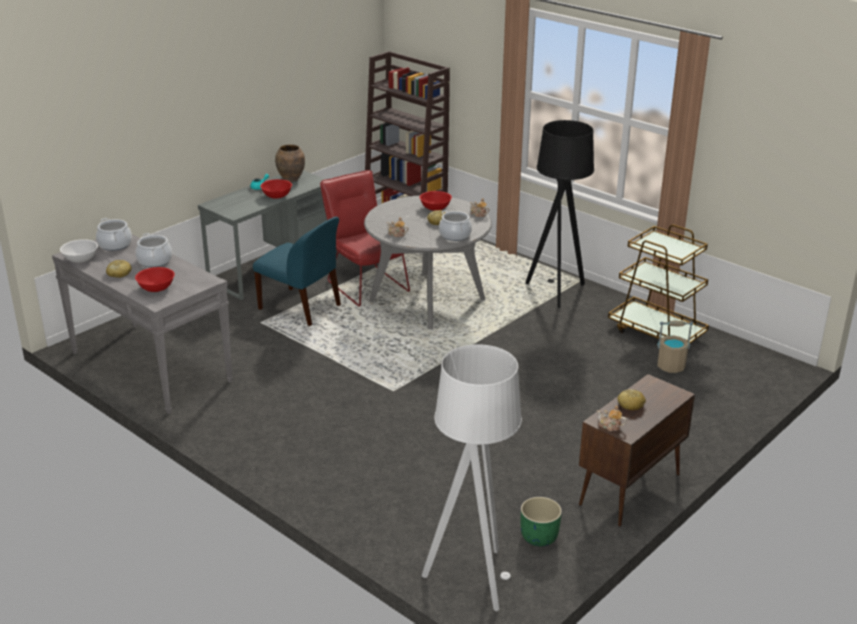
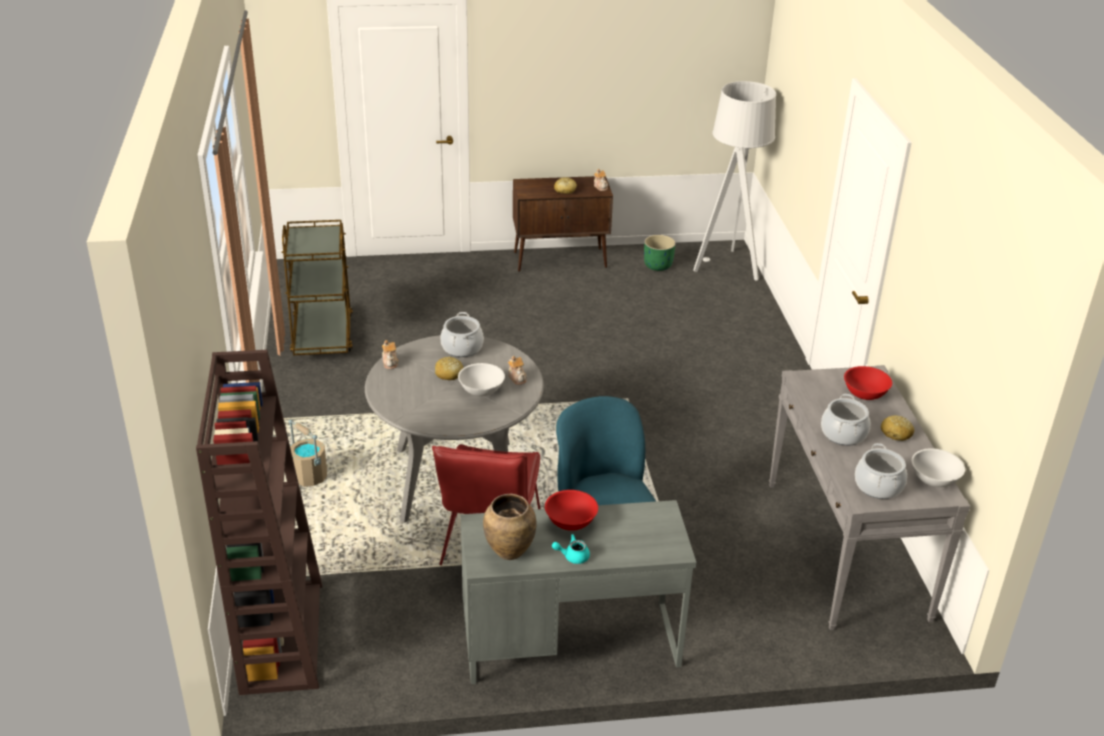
camera: 140 degrees left, 5 degrees up
red bowl [419,191,452,211] -> none
black floor lamp [525,120,594,308] -> none
beige bucket [657,321,693,373] -> beige bucket moved to [289,420,327,487]
none -> white bowl [458,363,505,396]

